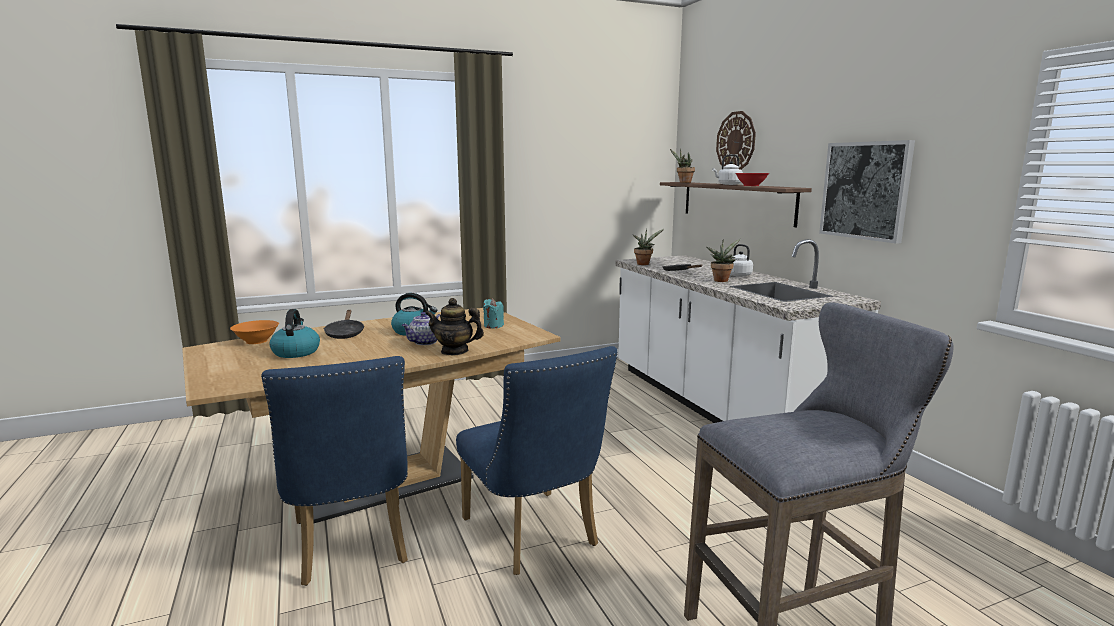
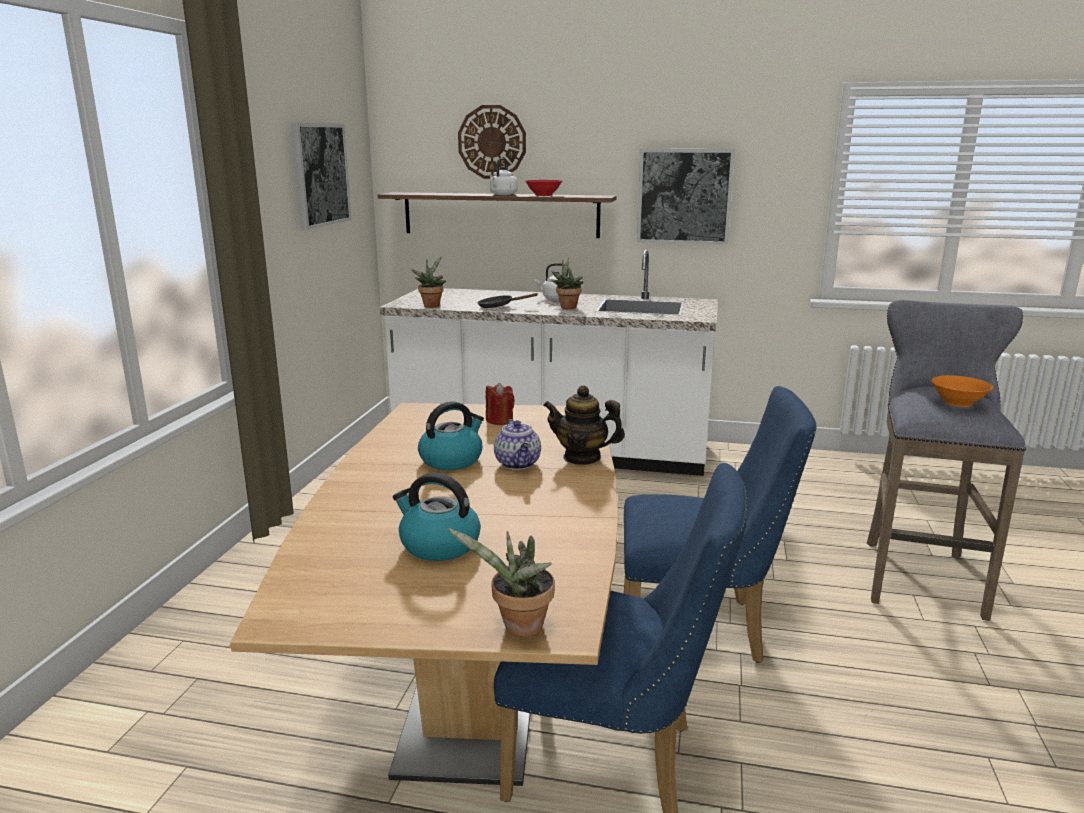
camera: 55 degrees left, 5 degrees up
orange bowl [230,320,279,344] -> orange bowl moved to [931,375,993,407]
black frying pan [323,310,365,339] -> none
teapot [425,298,484,355] -> teapot turned 60 degrees clockwise [543,385,625,465]
turquoise candle [483,299,504,328] -> red candle [486,383,515,425]
potted plant [670,148,695,183] -> potted plant moved to [447,528,555,637]
none -> picture [290,122,352,230]

